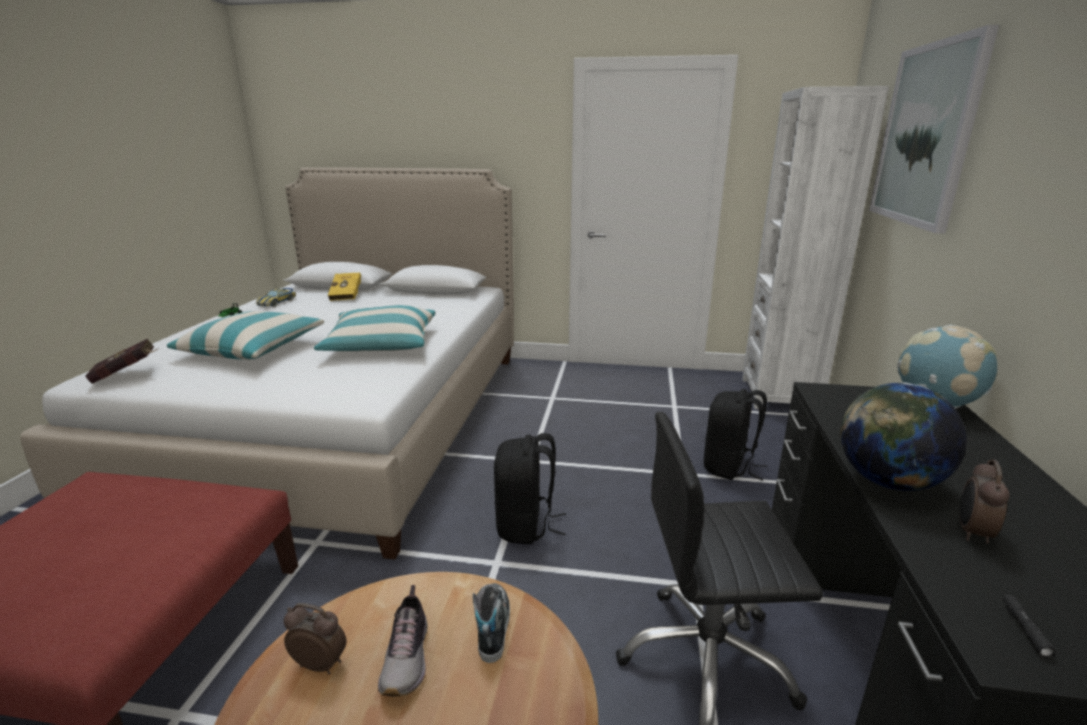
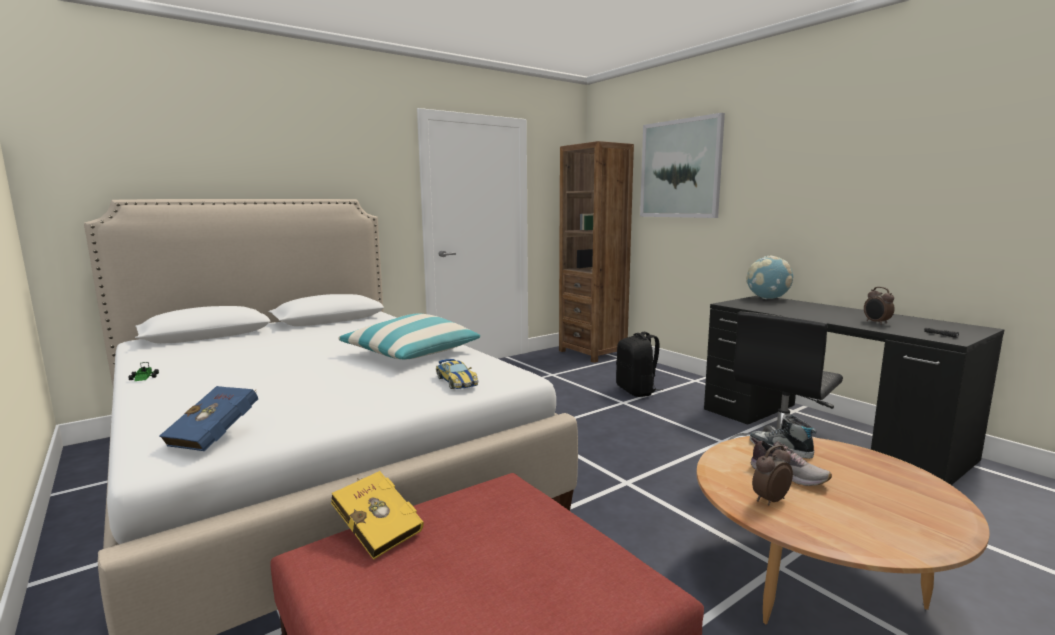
camera: 45 degrees left, 10 degrees down
red book [86,339,157,384] -> blue book [160,386,258,451]
pillow [167,311,324,360] -> none
toy car [256,288,296,307] -> toy car moved to [436,359,478,389]
yellow book [328,272,361,301] -> yellow book moved to [331,471,424,560]
black backpack [494,433,566,544] -> none
white bookcase [742,86,889,409] -> brown bookcase [559,141,634,363]
globe [840,382,967,491] -> none

